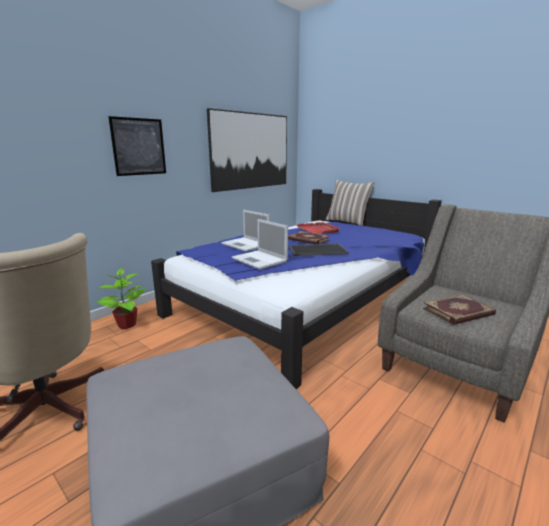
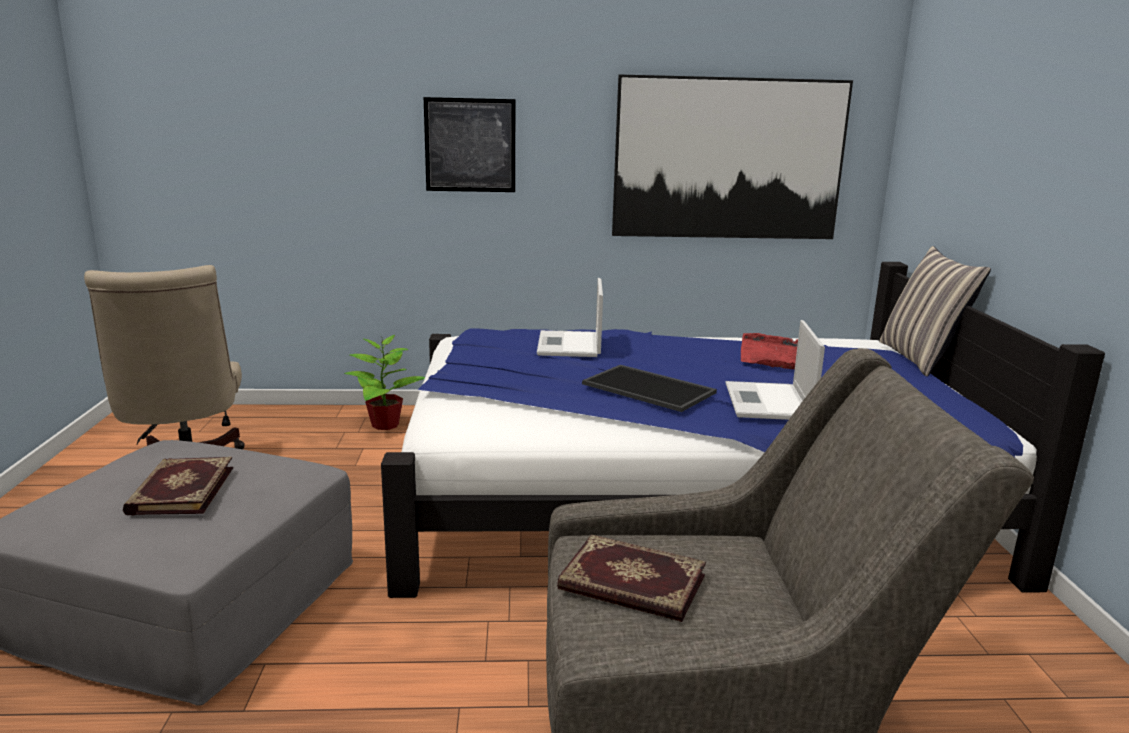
camera: 45 degrees right, 0 degrees up
laptop [232,219,288,270] -> laptop moved to [725,320,825,420]
book [288,231,330,244] -> book moved to [123,457,233,516]

